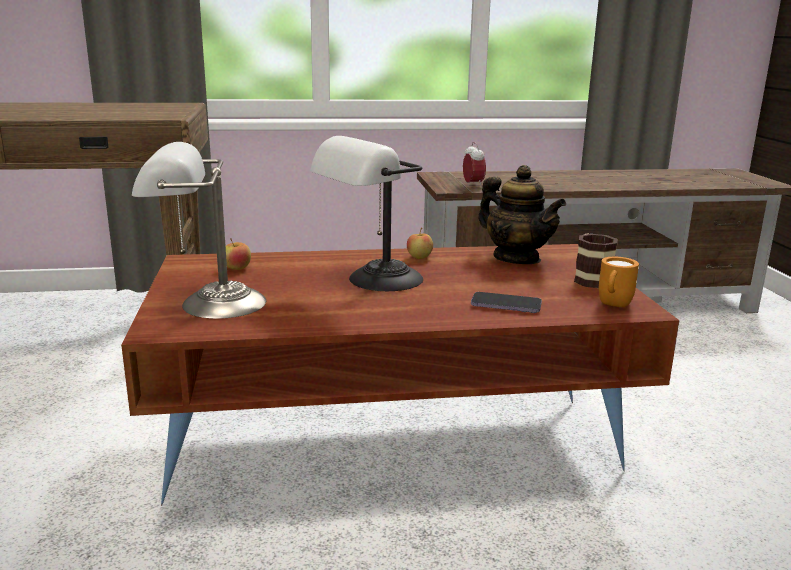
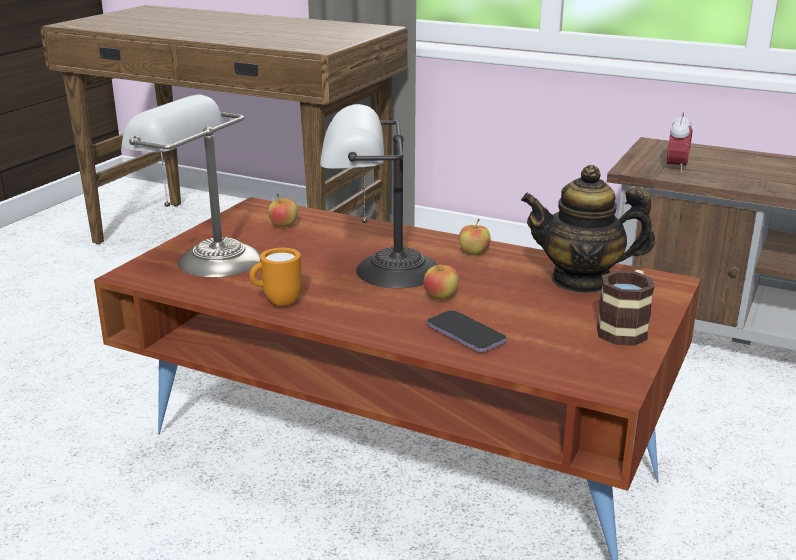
camera: 35 degrees right, 5 degrees up
teapot [478,165,566,264] -> teapot turned 105 degrees clockwise [521,165,655,293]
orange mug [599,257,639,307] -> orange mug moved to [249,248,302,306]
none -> apple [424,259,459,300]

